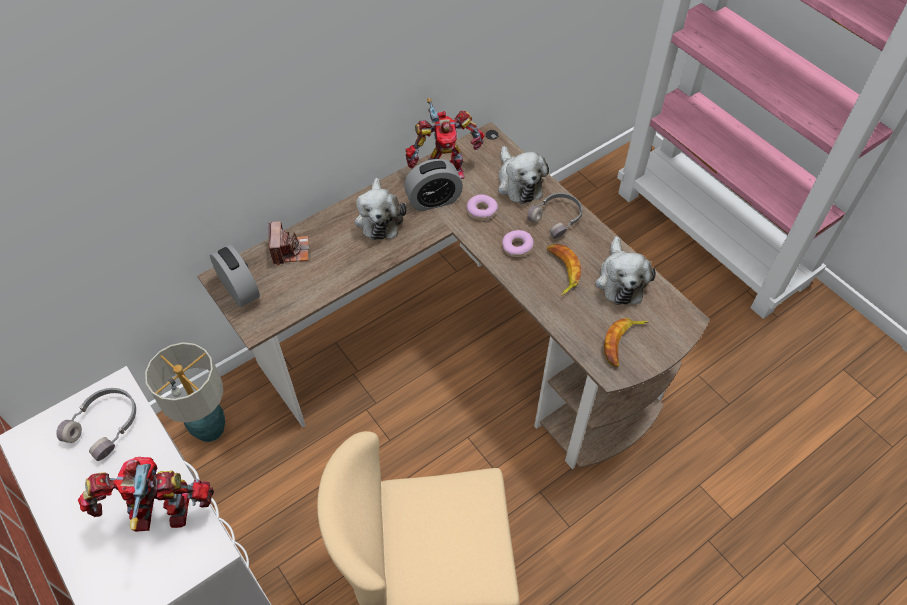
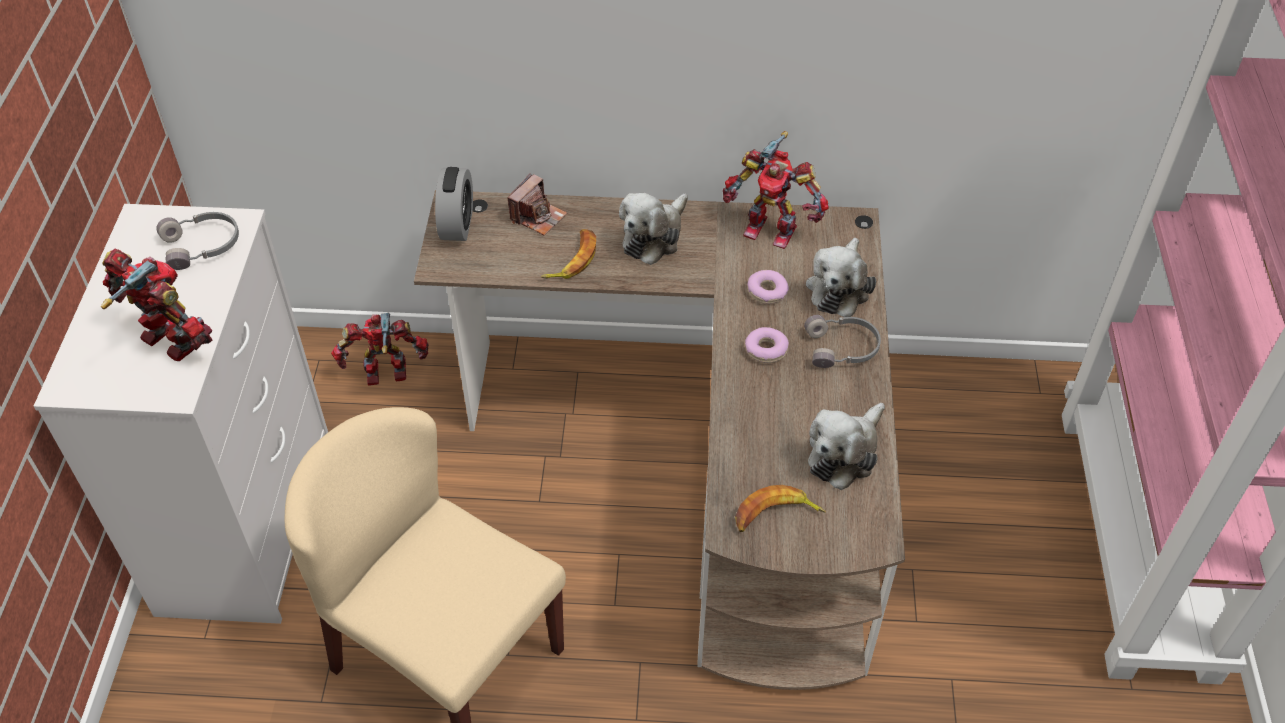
camera: 40 degrees right, 5 degrees down
table lamp [145,342,225,442] -> toy robot [331,313,428,386]
alarm clock [404,159,463,212] -> none
banana [547,244,581,296] -> banana moved to [541,229,596,279]

